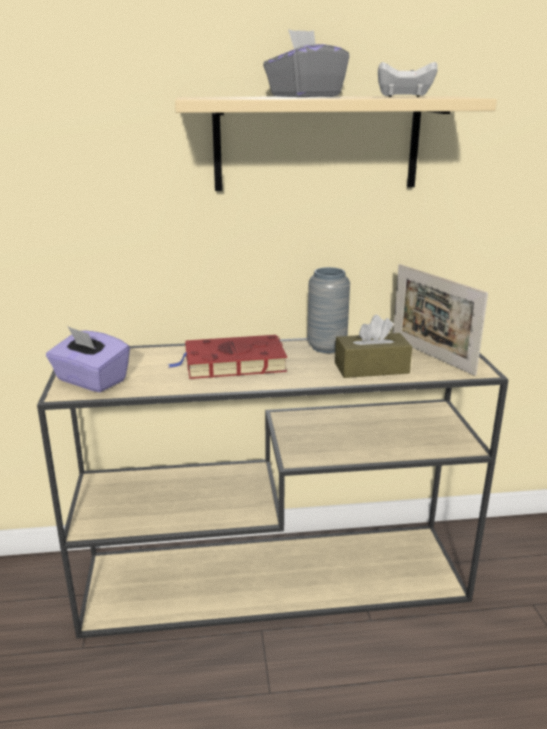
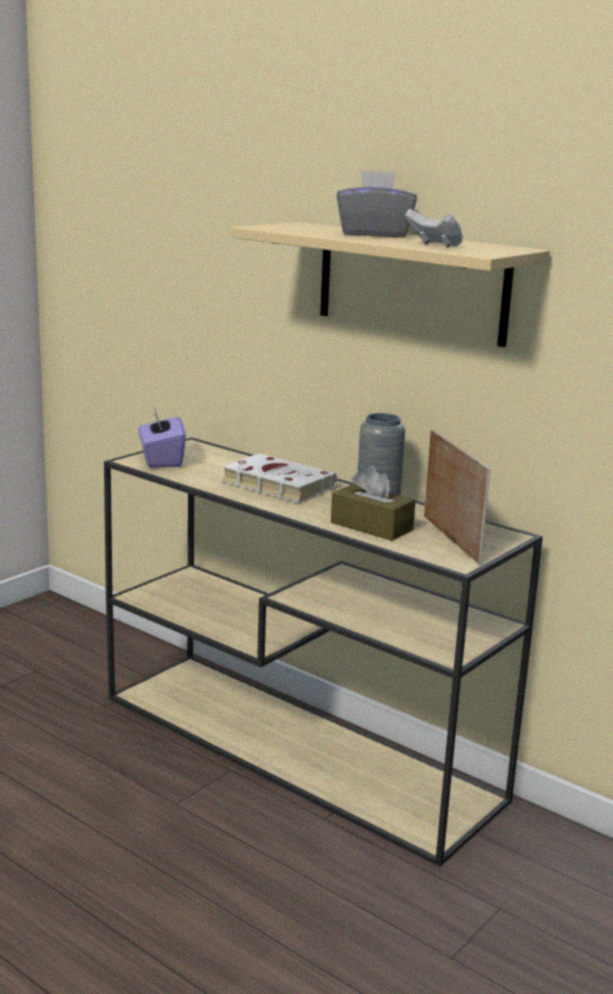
camera: 45 degrees right, 5 degrees down
red book [168,335,287,379] -> white book [222,453,337,503]
picture frame [393,264,488,376] -> picture frame turned 150 degrees clockwise [424,429,490,564]

